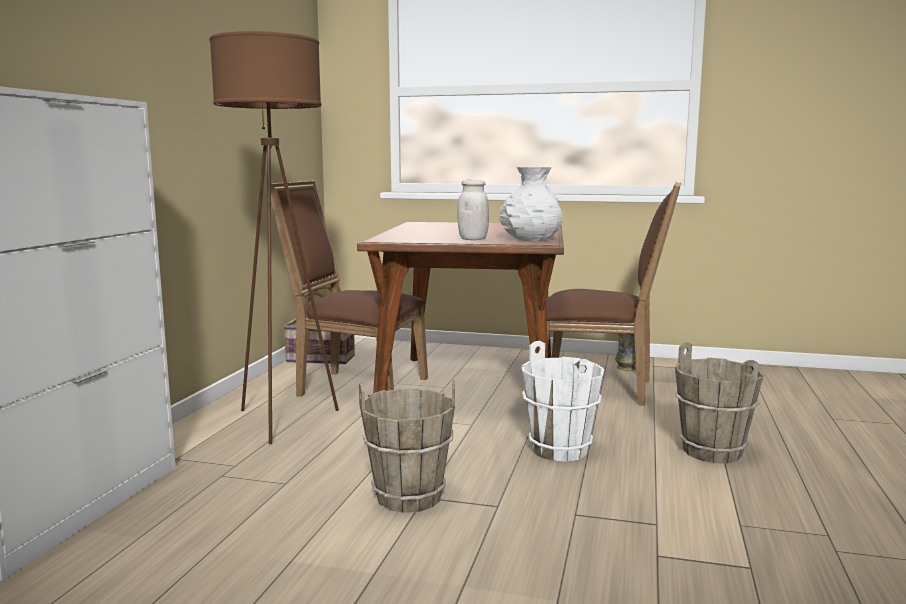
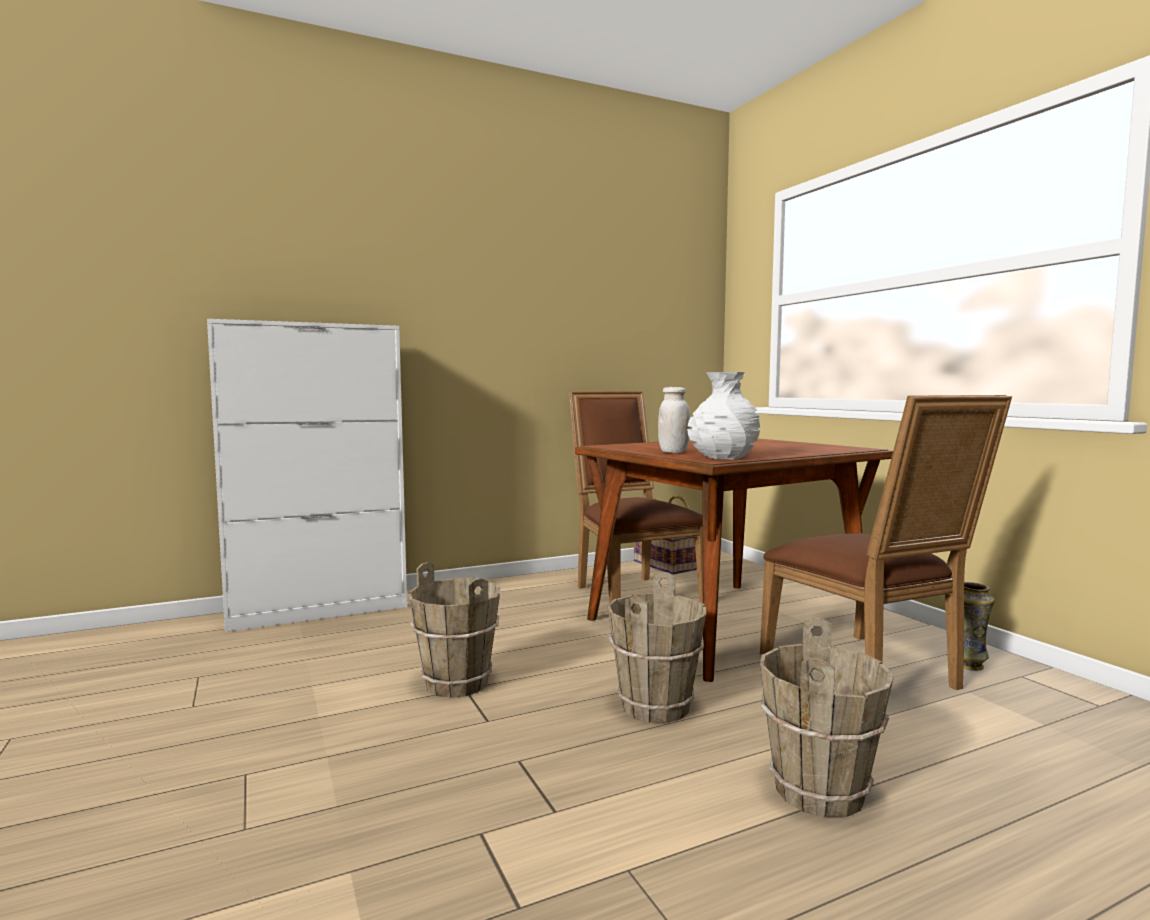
camera: 50 degrees right, 5 degrees down
brown floor lamp [209,31,339,444] -> none
white bucket [521,341,604,462] -> brown bucket [607,572,706,723]

